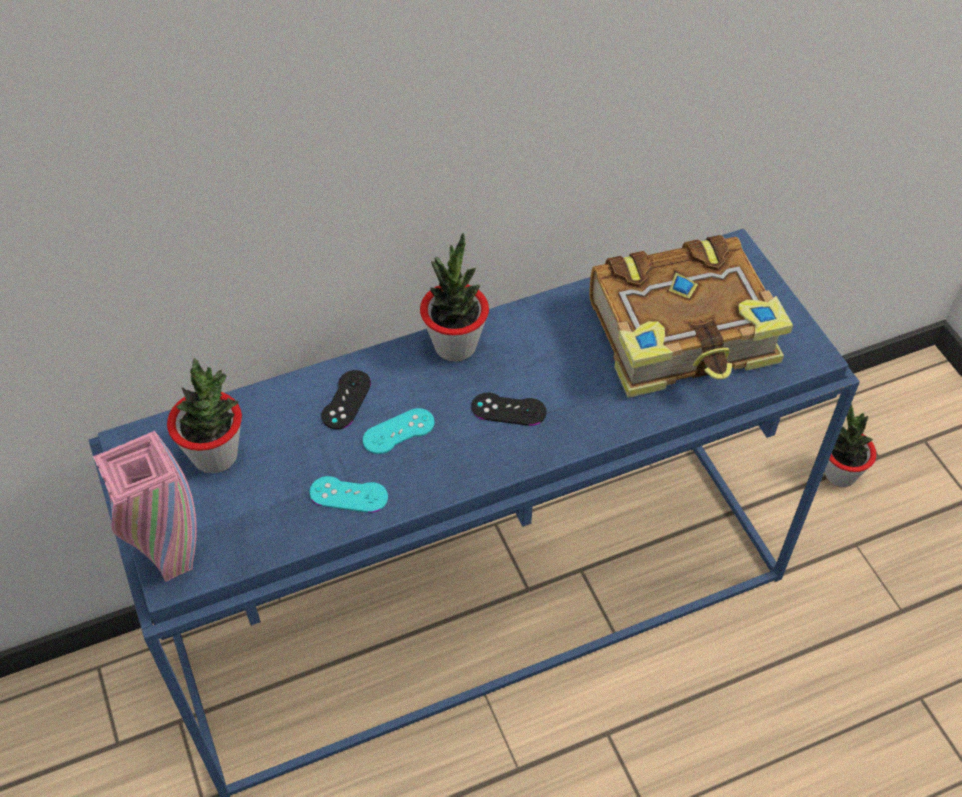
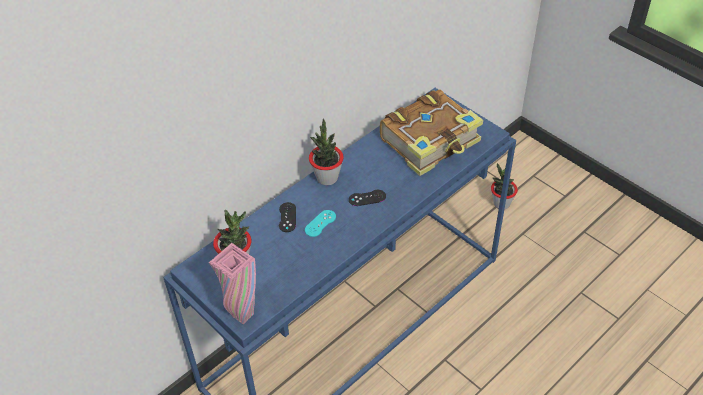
camera: 20 degrees left, 5 degrees down
turquoise game controller [309,476,388,513] -> none

